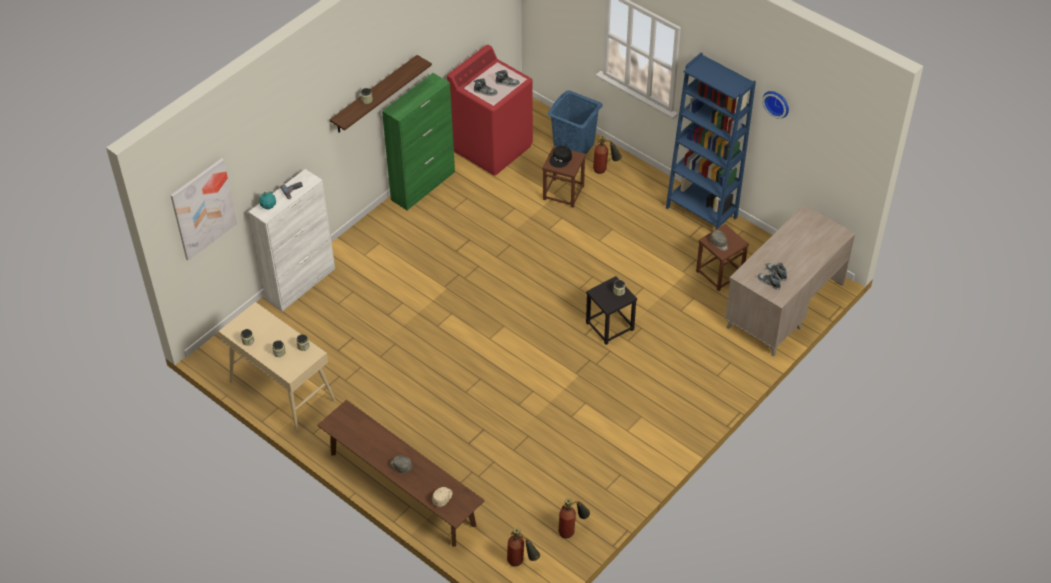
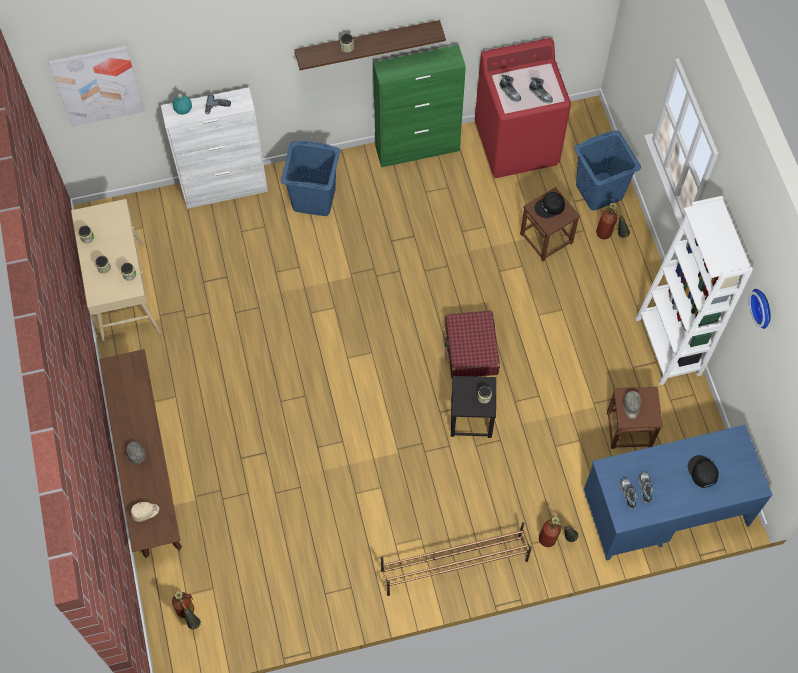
camera: 35 degrees right, 15 degrees up
fire extinguisher [558,498,590,538] -> fire extinguisher moved to [539,516,578,547]
blue bookcase [666,53,756,230] -> white bookcase [636,196,753,385]
beige desk [725,205,855,357] -> blue desk [584,425,772,561]
none -> blue laundry basket [281,141,340,216]
none -> brown shoe rack [381,522,532,596]
none -> red suitcase [444,311,500,378]
none -> black cap [688,455,719,488]

